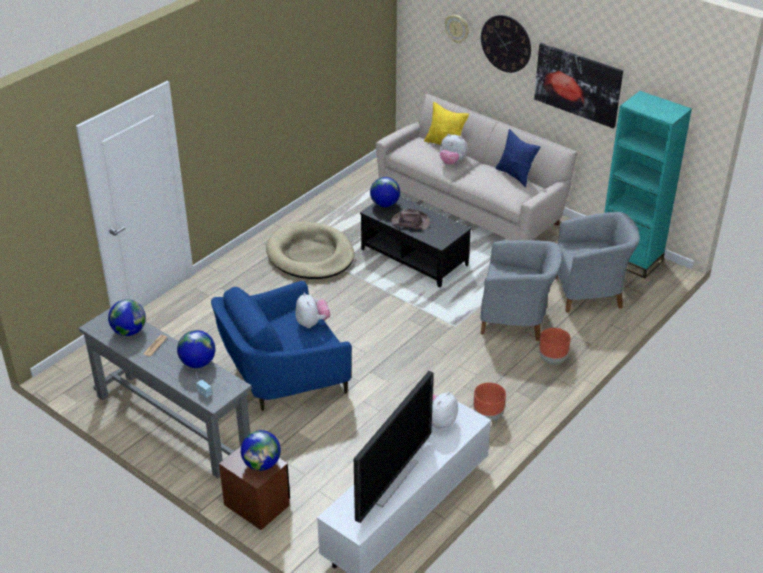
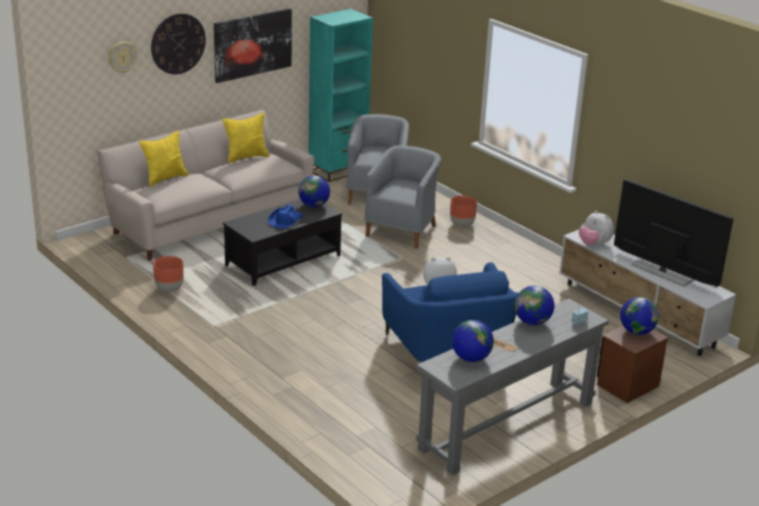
camera: 80 degrees left, 10 degrees down
beige dog bed [266,221,354,279] -> none
globe [370,177,400,207] -> globe moved to [298,176,330,207]
brown hat [391,209,430,230] -> blue hat [268,204,304,228]
plush toy [440,134,467,165] -> none
brown planter [474,382,506,422] -> brown planter moved to [153,256,184,292]
blue pillow [496,129,540,187] -> yellow pillow [222,112,270,163]

